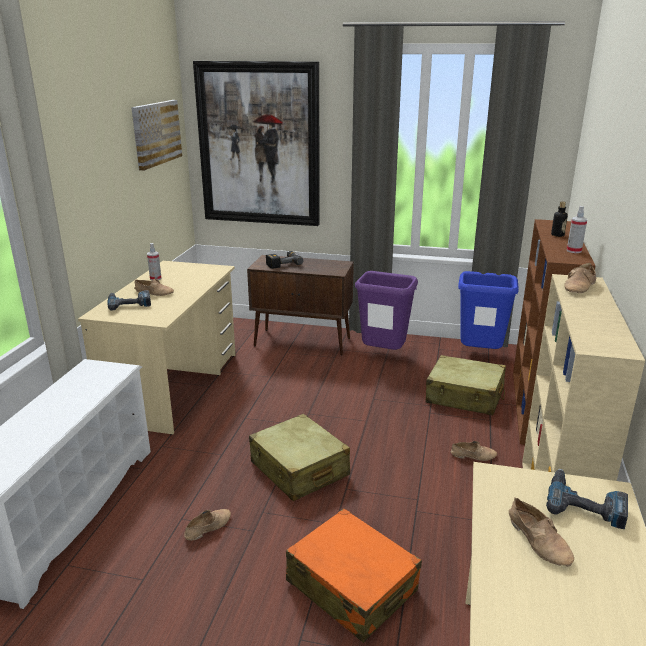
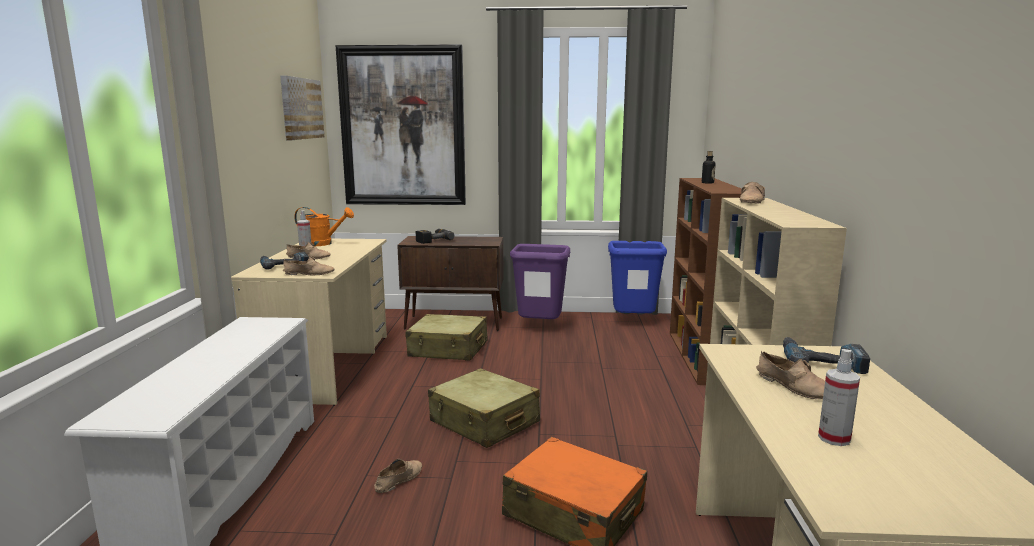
camera: 10 degrees left, 10 degrees down
beige suitcase [426,355,506,415] -> beige suitcase moved to [405,314,488,361]
beige shoe [451,441,497,461] -> beige shoe moved to [283,256,334,275]
spray bottle [567,206,587,253] -> spray bottle moved to [818,349,860,446]
none -> orange watering can [294,207,354,246]

